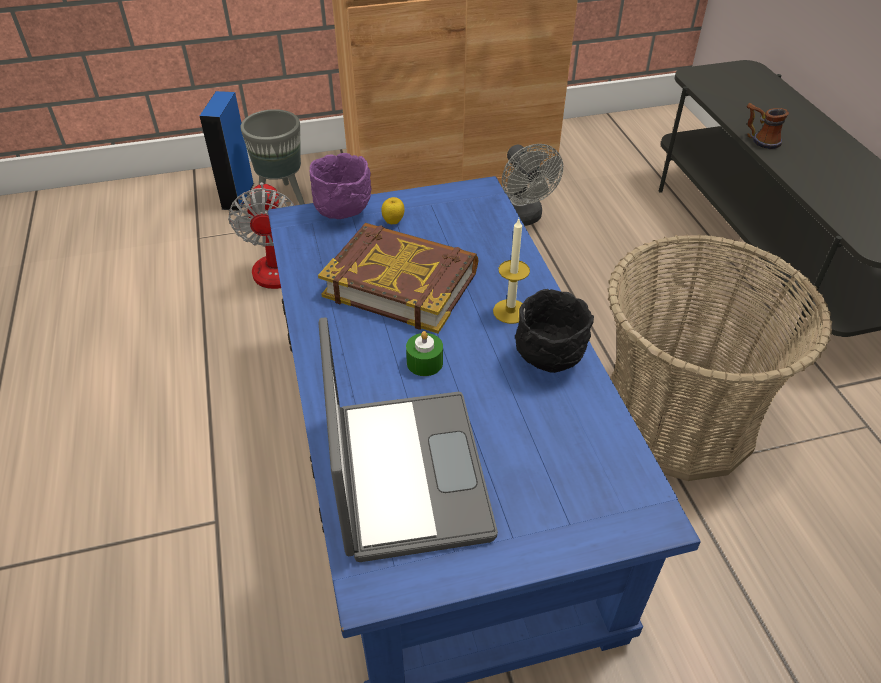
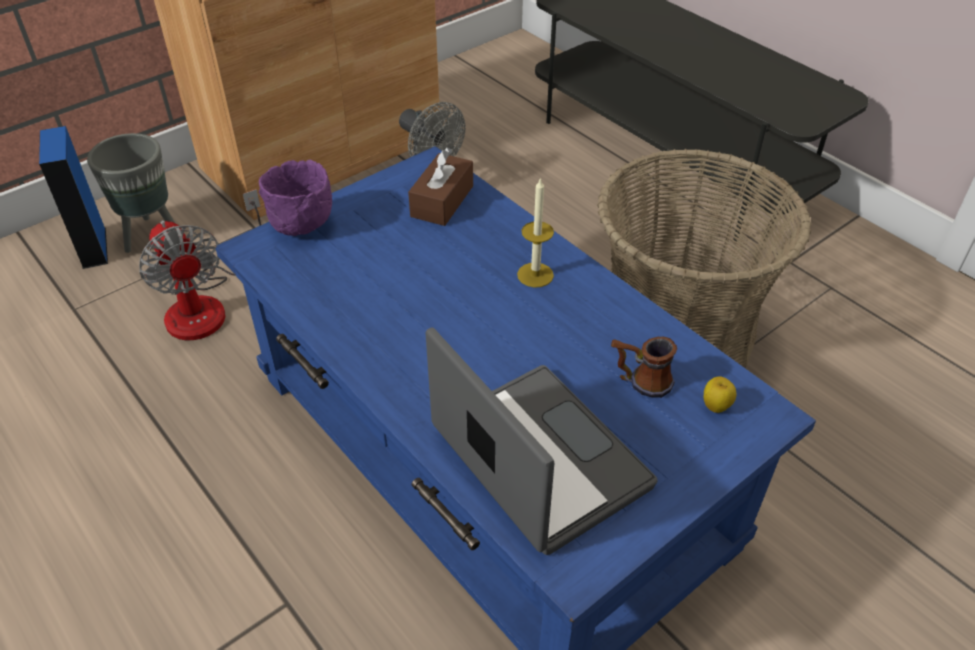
camera: 25 degrees left, 0 degrees up
book [318,223,478,334] -> none
apple [381,197,405,224] -> apple moved to [704,377,736,413]
green candle [406,331,443,376] -> none
black bowl [515,289,594,373] -> none
mug [747,103,789,149] -> mug moved to [611,336,677,398]
none -> brown tissue box [408,147,473,226]

